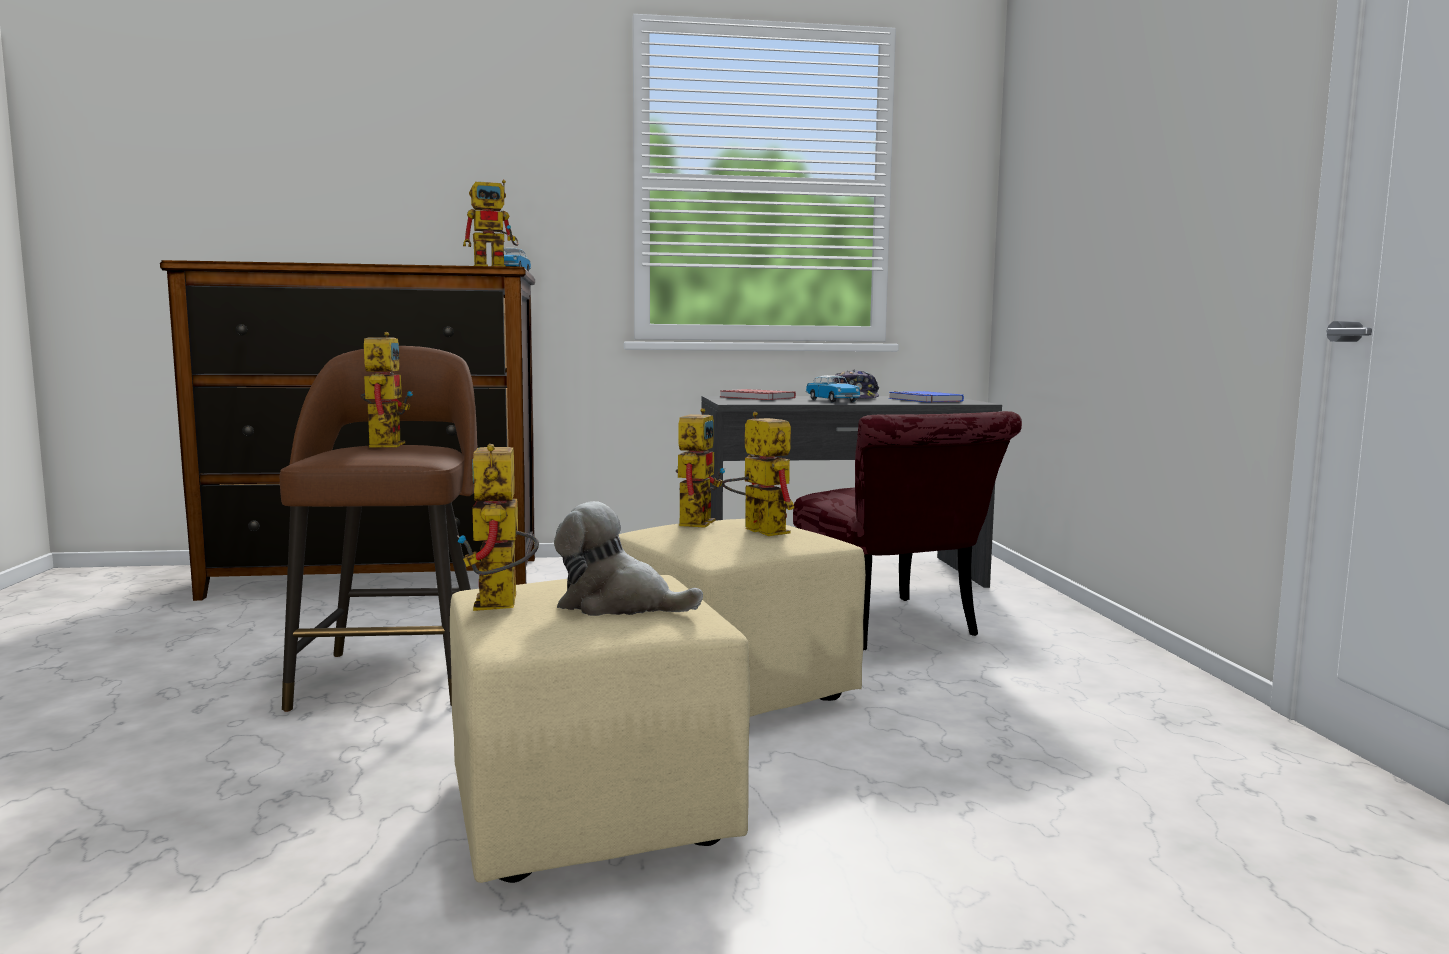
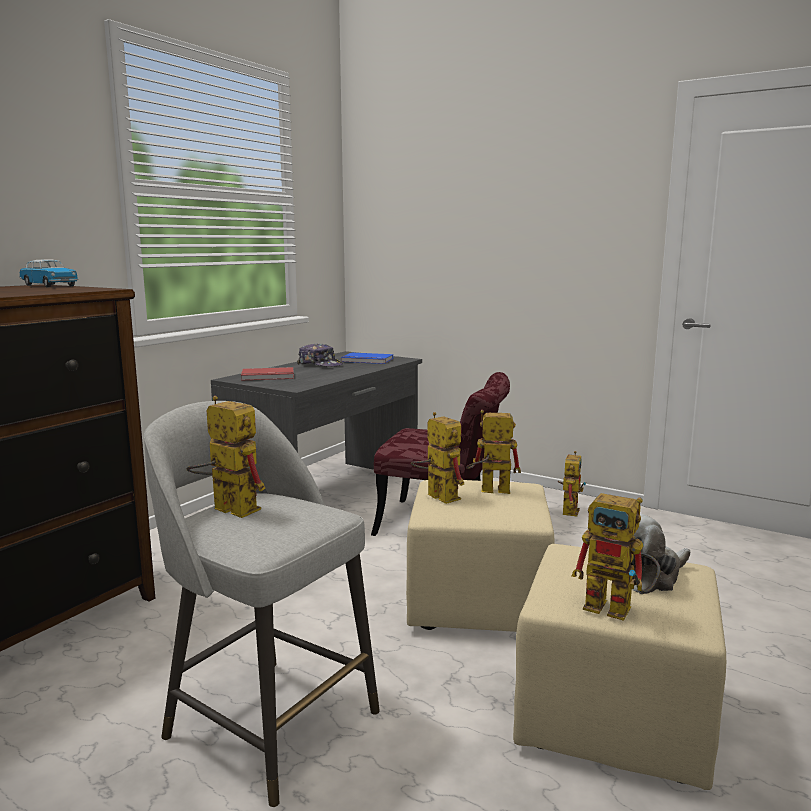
camera: 50 degrees left, 5 degrees up
brown stool [280,346,477,712] -> grey stool [144,401,380,807]
toy robot [463,180,519,267] -> toy robot moved to [558,451,586,517]
toy car [806,375,861,402] -> none

